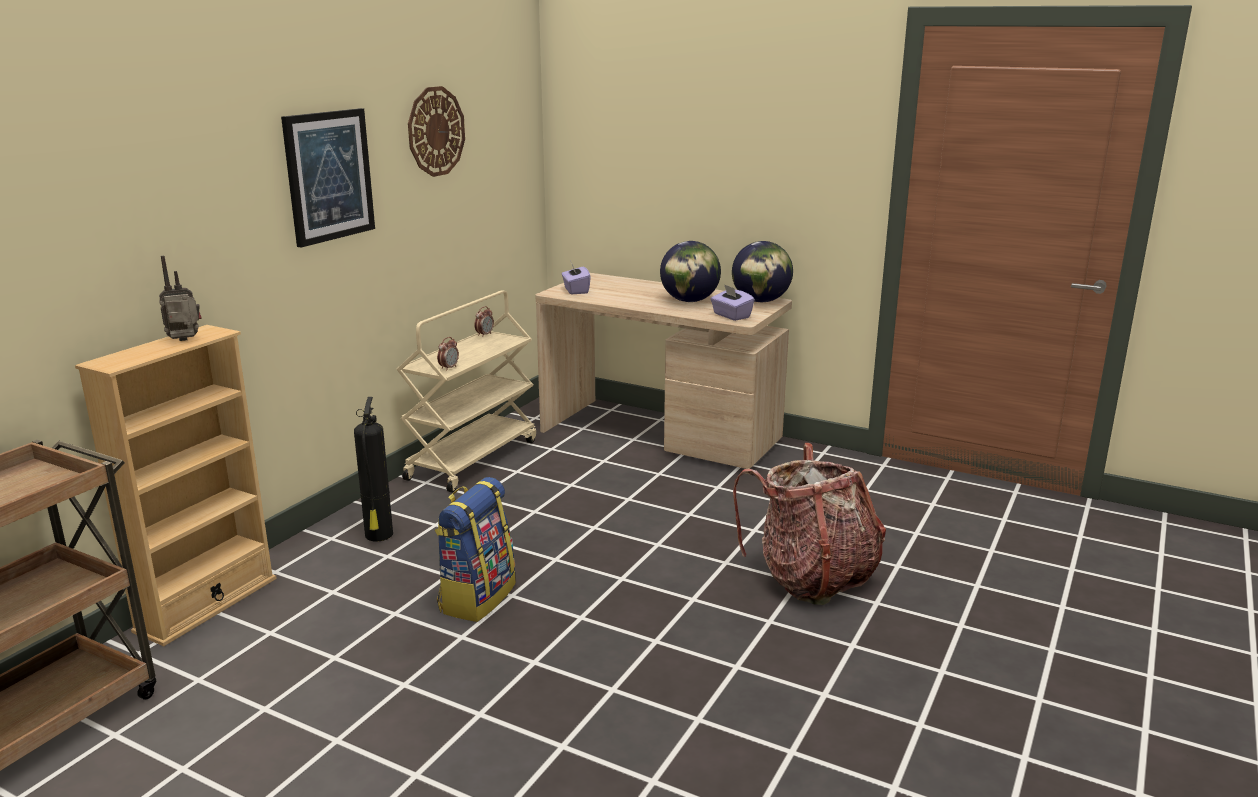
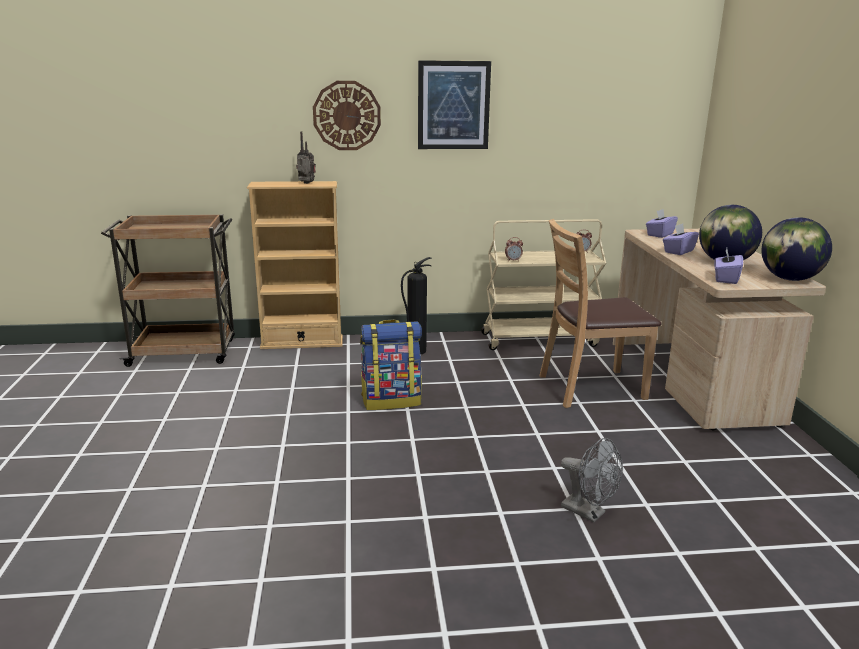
camera: 55 degrees right, 0 degrees up
wall clock [408,86,465,177] -> wall clock moved to [313,81,381,150]
backpack [733,443,886,605] -> grey fan [561,438,623,522]
none -> brown chair [540,219,661,408]
none -> purple tissue box [663,223,699,255]

